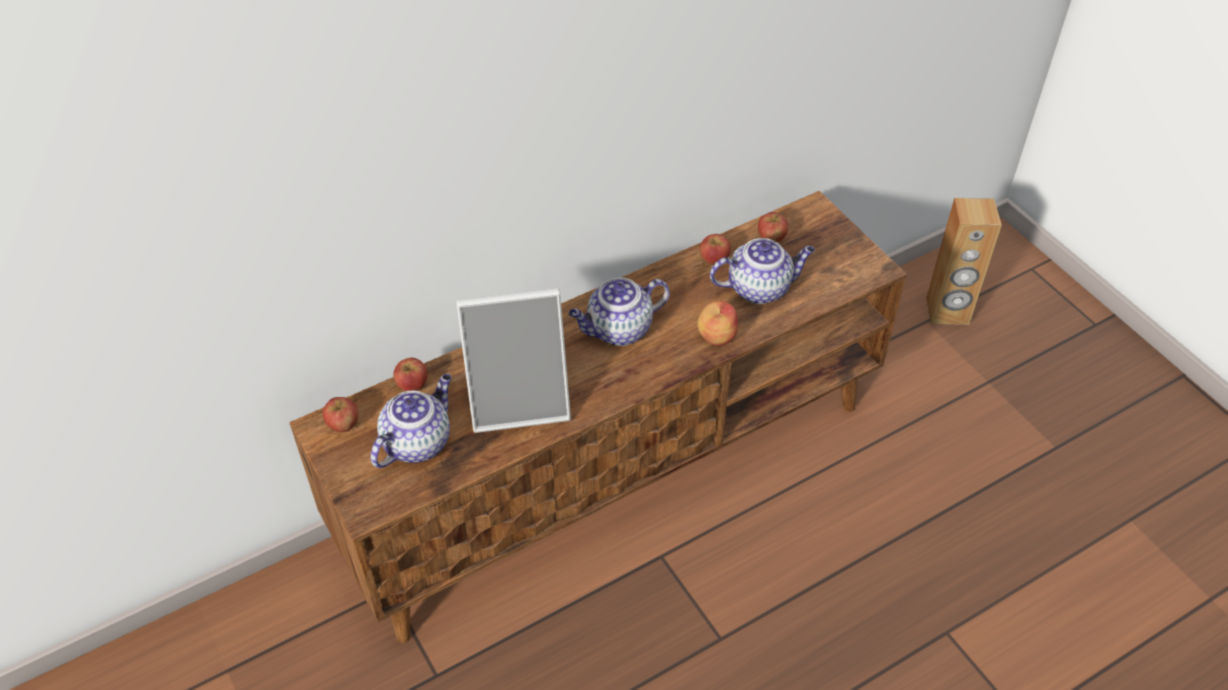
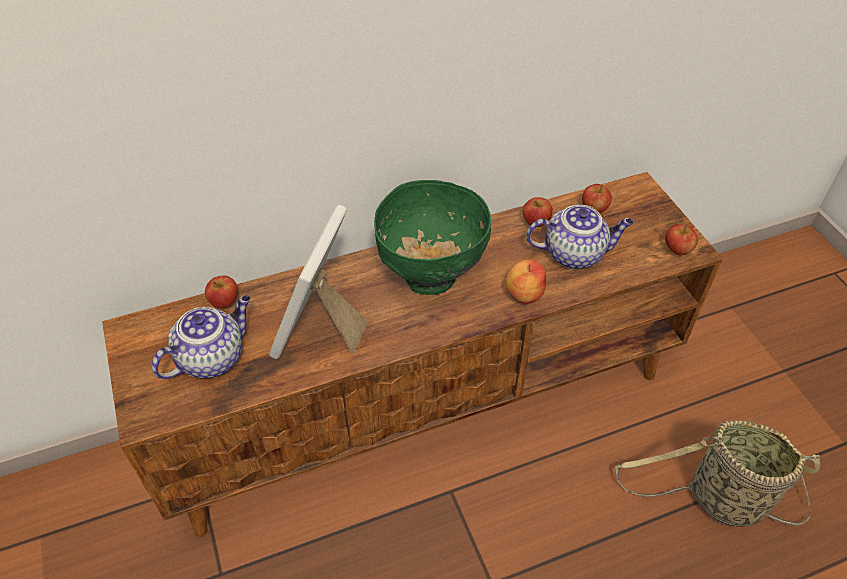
camera: 10 degrees right, 0 degrees up
apple [323,397,358,432] -> apple moved to [665,224,698,256]
picture frame [456,288,571,433] -> picture frame turned 105 degrees clockwise [269,205,368,359]
teapot [568,277,670,346] -> green bowl [374,180,491,295]
brown speaker [926,198,1002,325] -> none
none -> basket [615,420,820,527]

